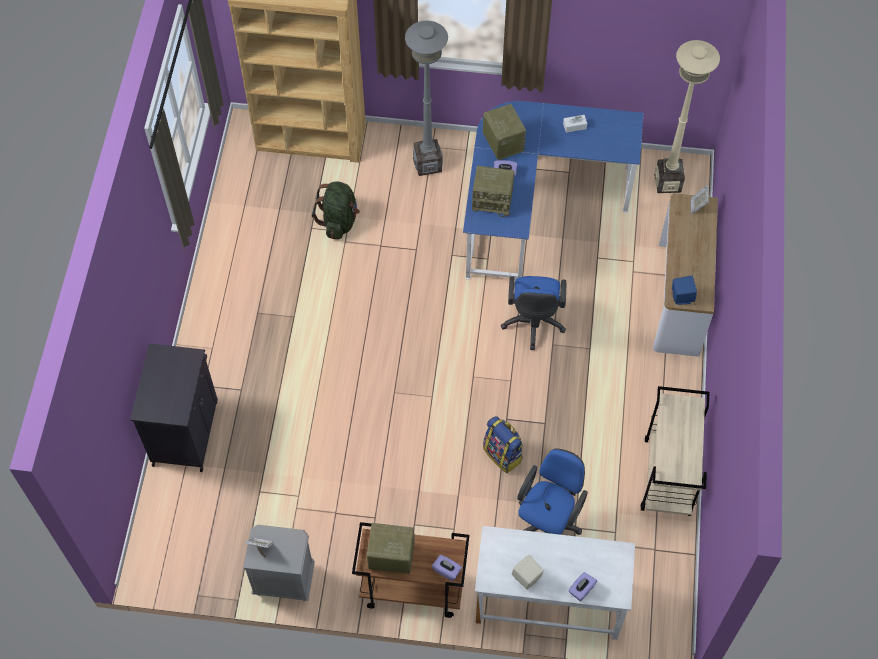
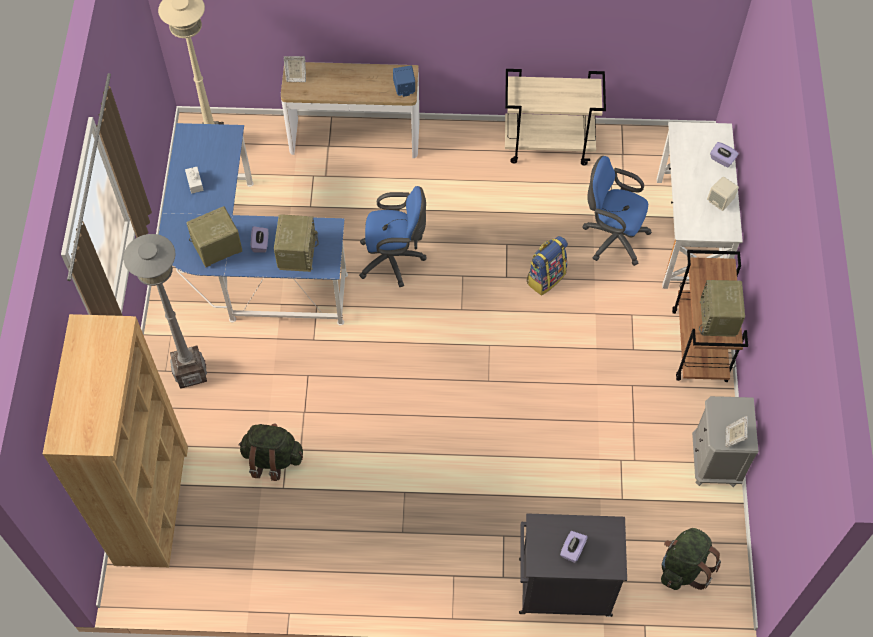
camera: 95 degrees left, 0 degrees up
purple tissue box [432,555,462,581] -> purple tissue box moved to [560,531,588,563]
none -> green backpack [661,528,721,590]

